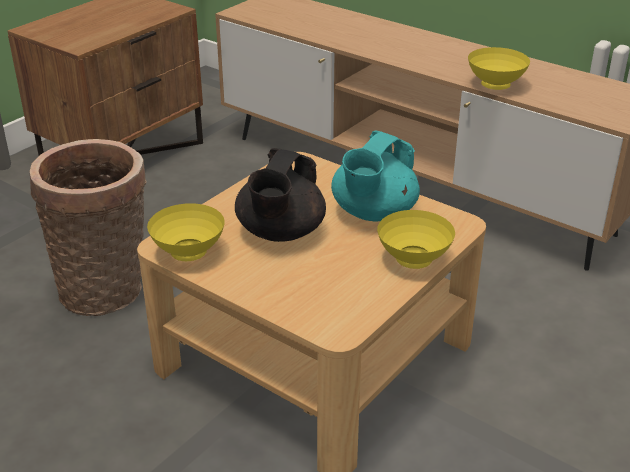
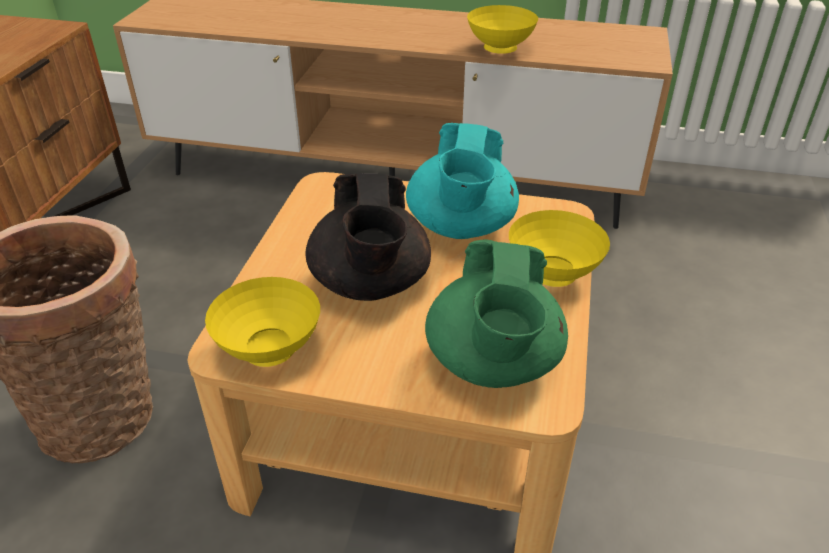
camera: 25 degrees left, 5 degrees up
none -> green teapot [425,239,568,388]

